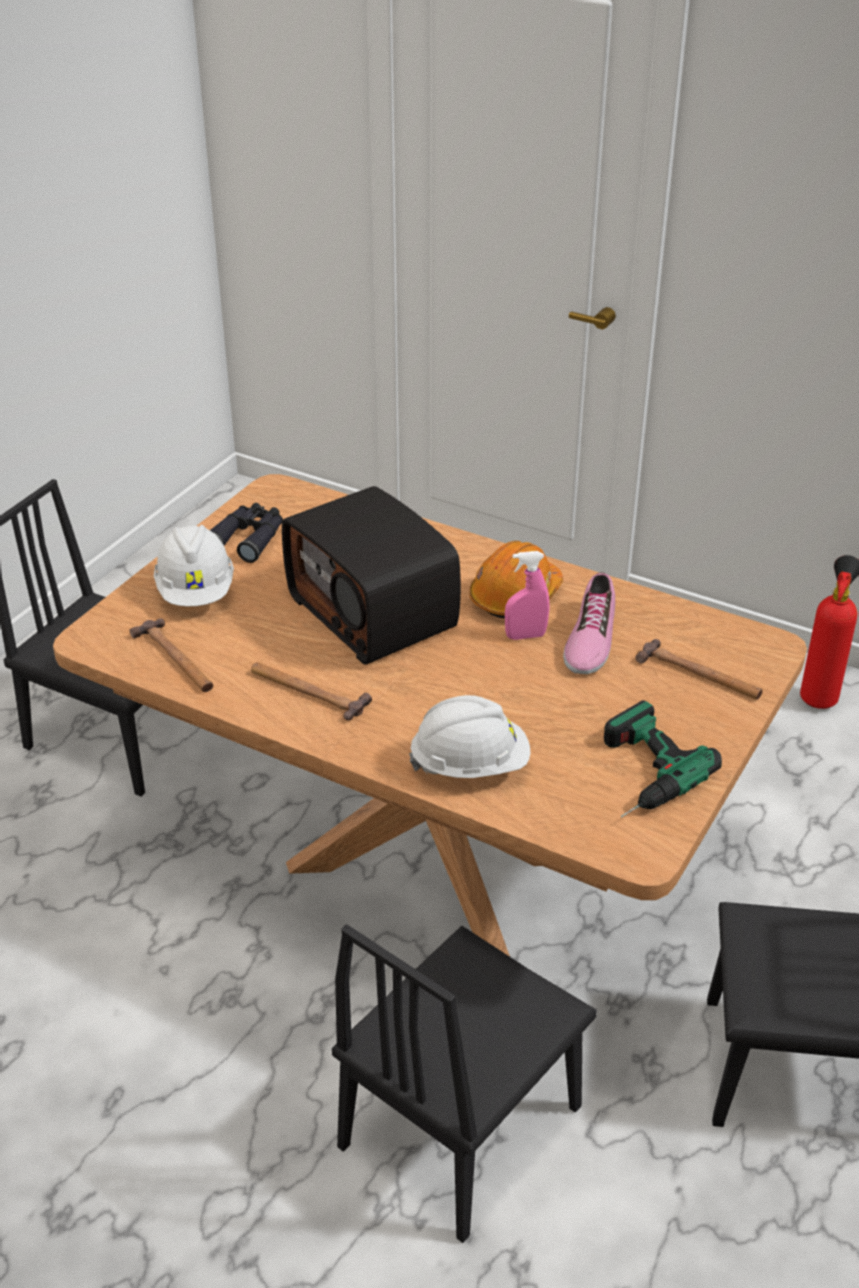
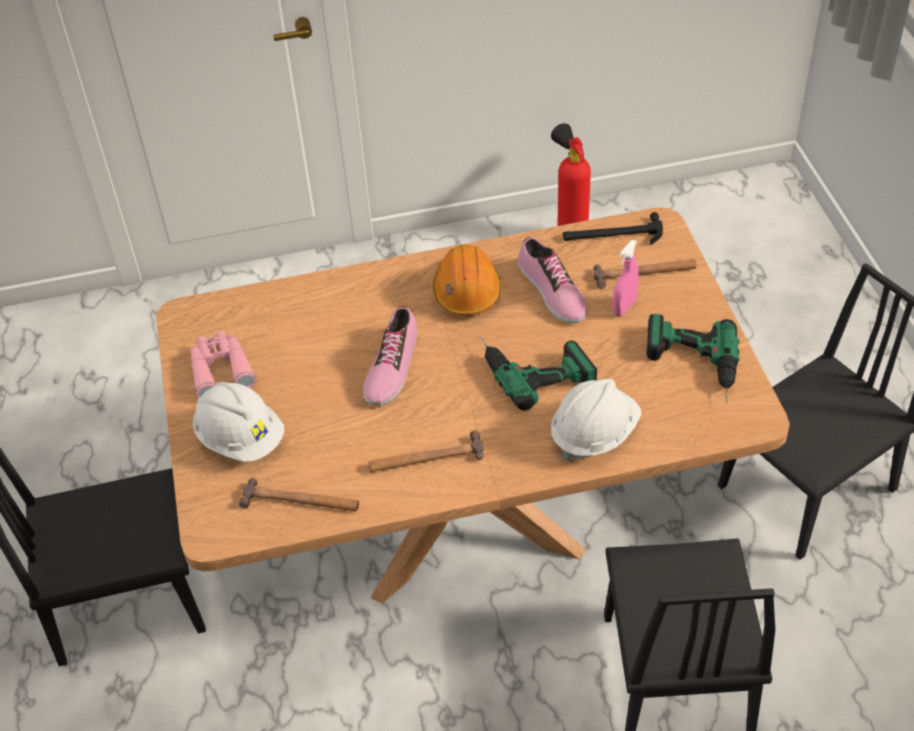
camera: 40 degrees left, 10 degrees up
black binoculars [210,503,283,563] -> pink binoculars [190,331,256,398]
radio [282,486,461,665] -> shoe [363,306,417,406]
pink spray bottle [505,551,550,640] -> pink spray bottle moved to [612,240,639,316]
none -> power drill [479,335,597,411]
none -> hammer [563,212,663,245]

